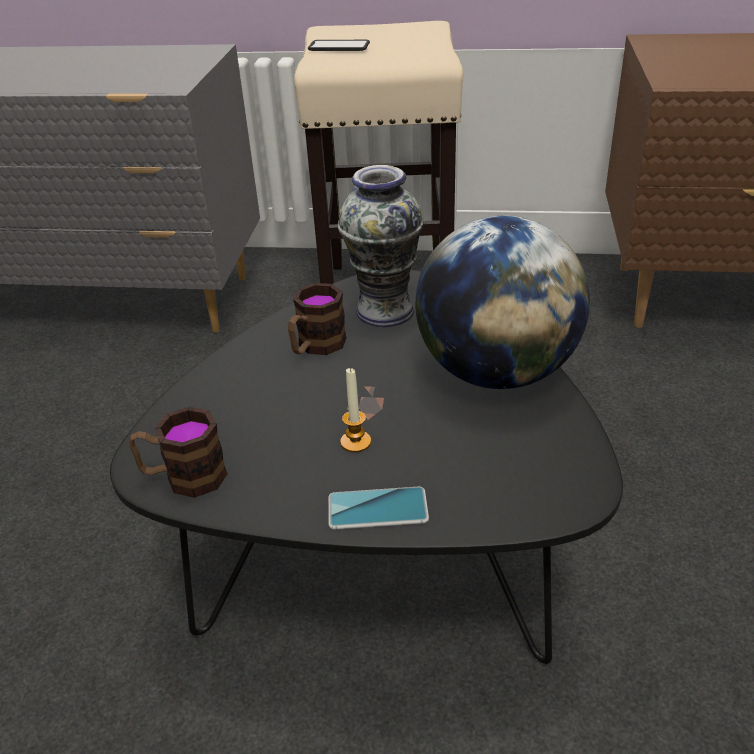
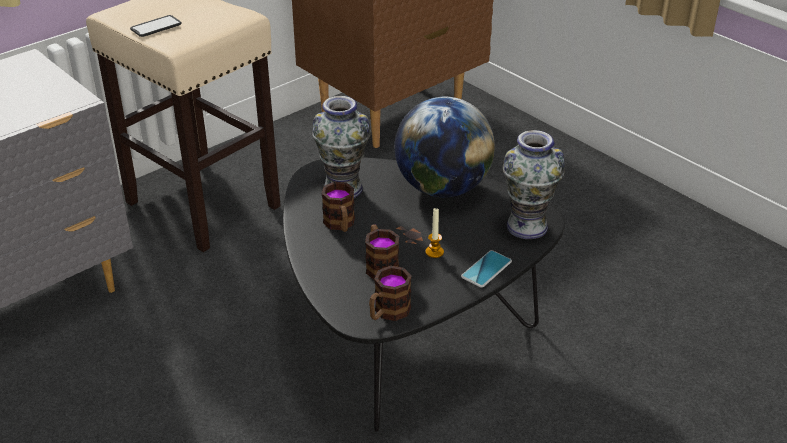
camera: 50 degrees left, 0 degrees up
none -> mug [365,224,399,280]
none -> vase [503,130,565,239]

